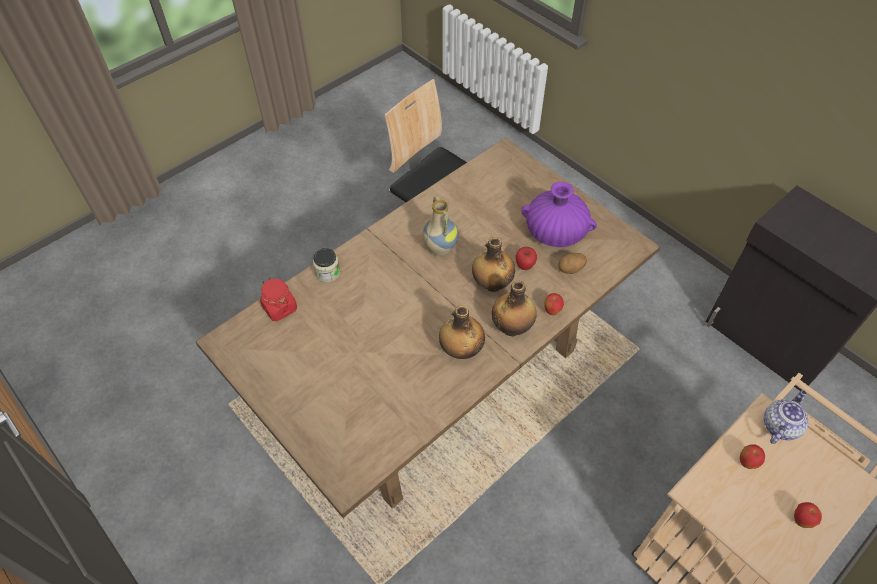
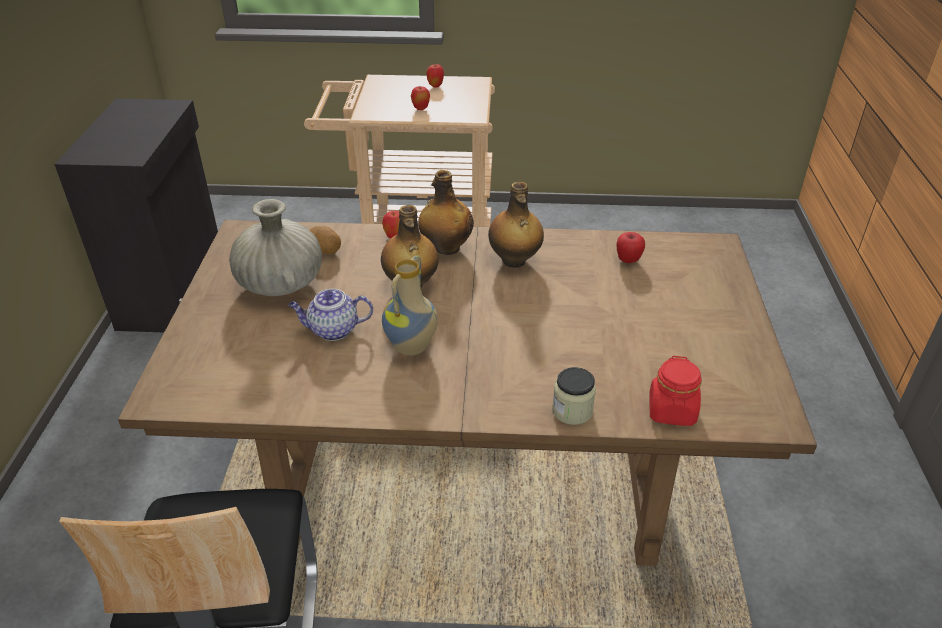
camera: 135 degrees left, 15 degrees down
apple [516,247,537,270] -> apple moved to [616,232,645,263]
purple vase [521,182,597,247] -> beige vase [229,199,322,296]
teapot [764,390,809,444] -> teapot moved to [288,289,373,341]

